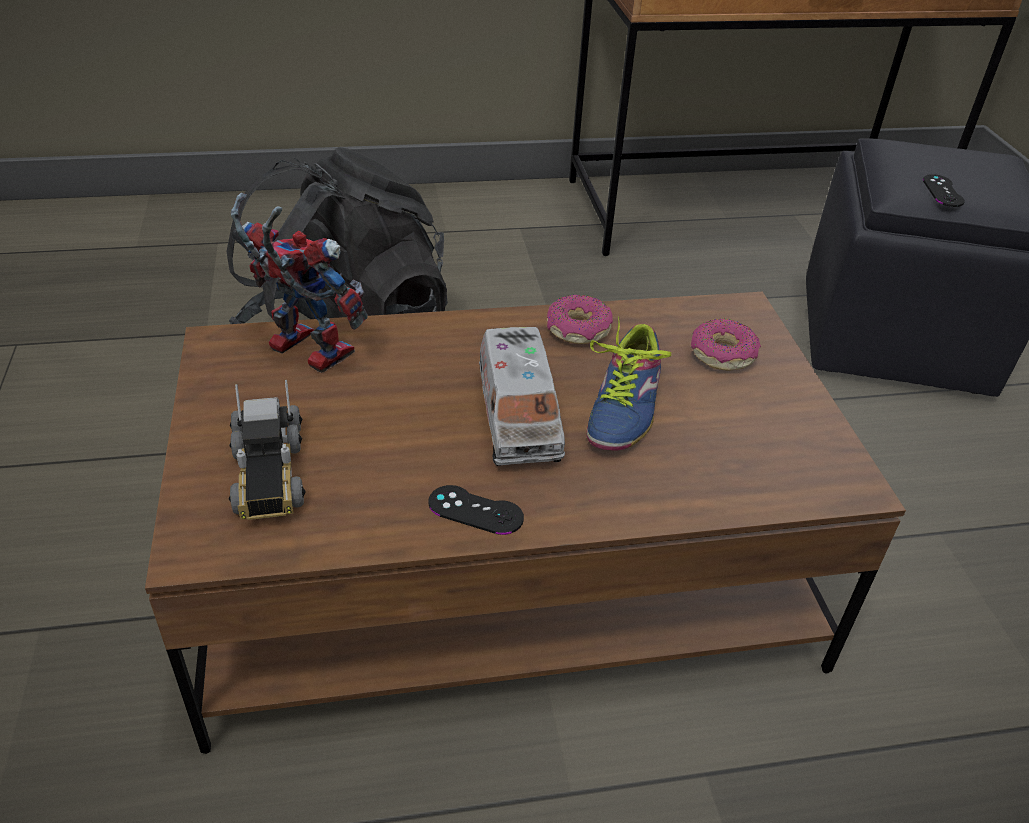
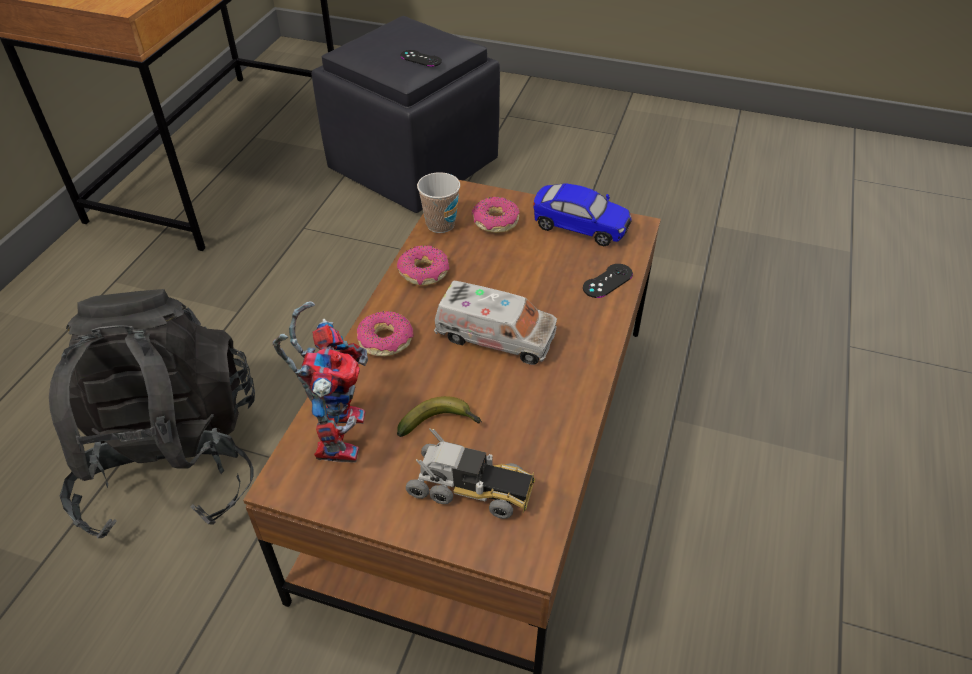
camera: 60 degrees left, 5 degrees up
toy robot [231,193,368,373] -> toy robot turned 120 degrees clockwise [273,301,368,463]
black game controller [428,485,524,535] -> black game controller moved to [583,264,633,298]
shoe [586,316,671,451] -> none
none -> donut [357,311,414,357]
none -> banana [397,396,482,437]
none -> cup [417,172,460,233]
none -> toy car [533,183,632,246]

